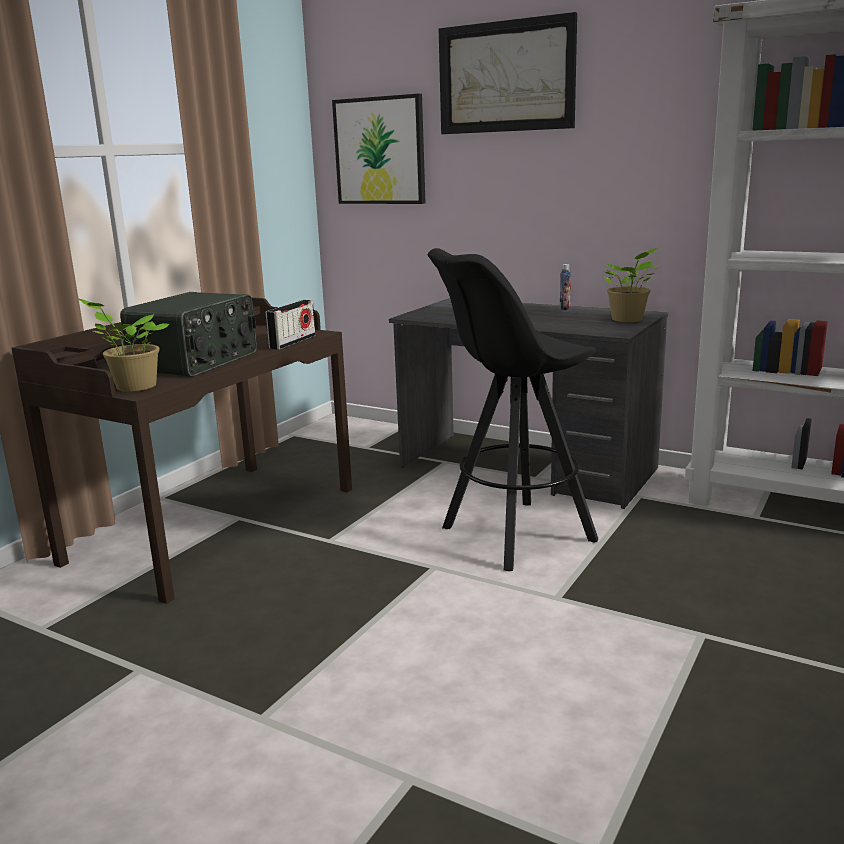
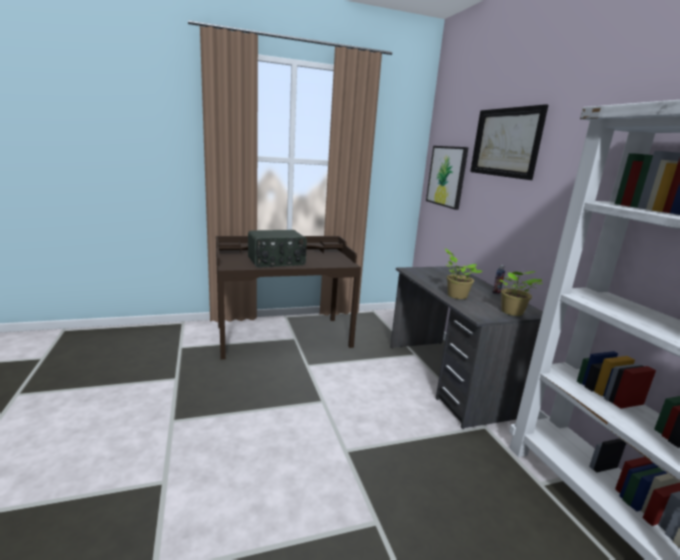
camera: 40 degrees right, 0 degrees up
potted plant [78,299,169,392] -> potted plant moved to [445,248,483,299]
radio [266,300,316,350] -> none
black stool [427,248,598,571] -> none

